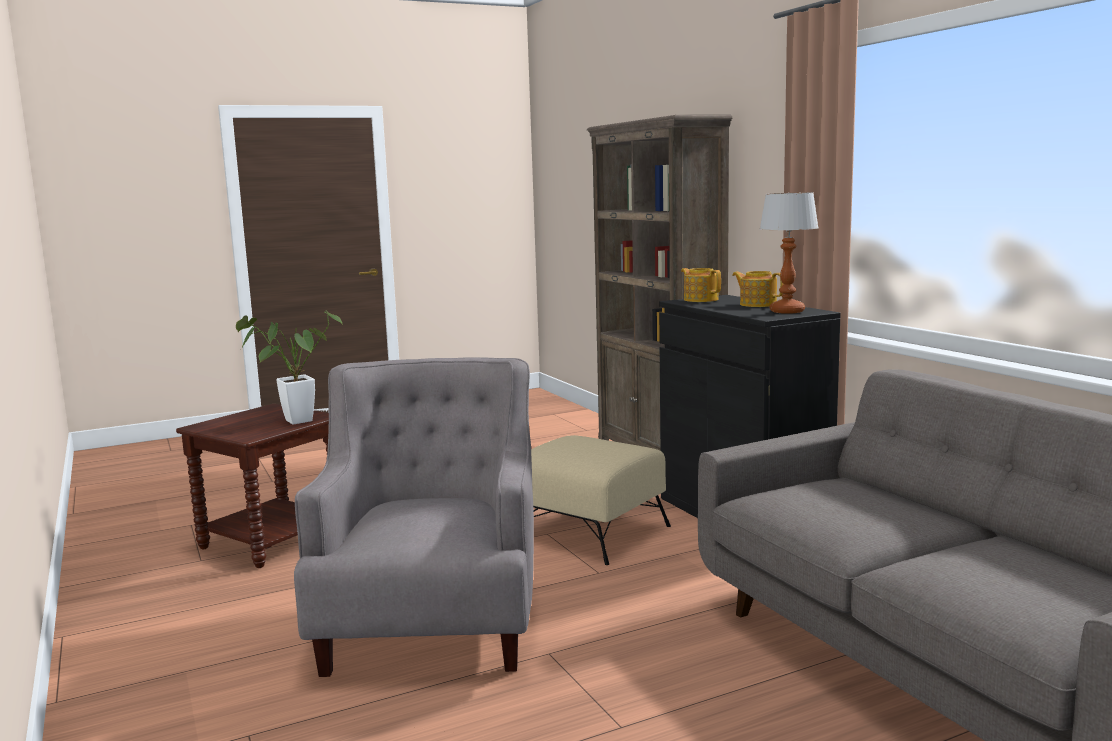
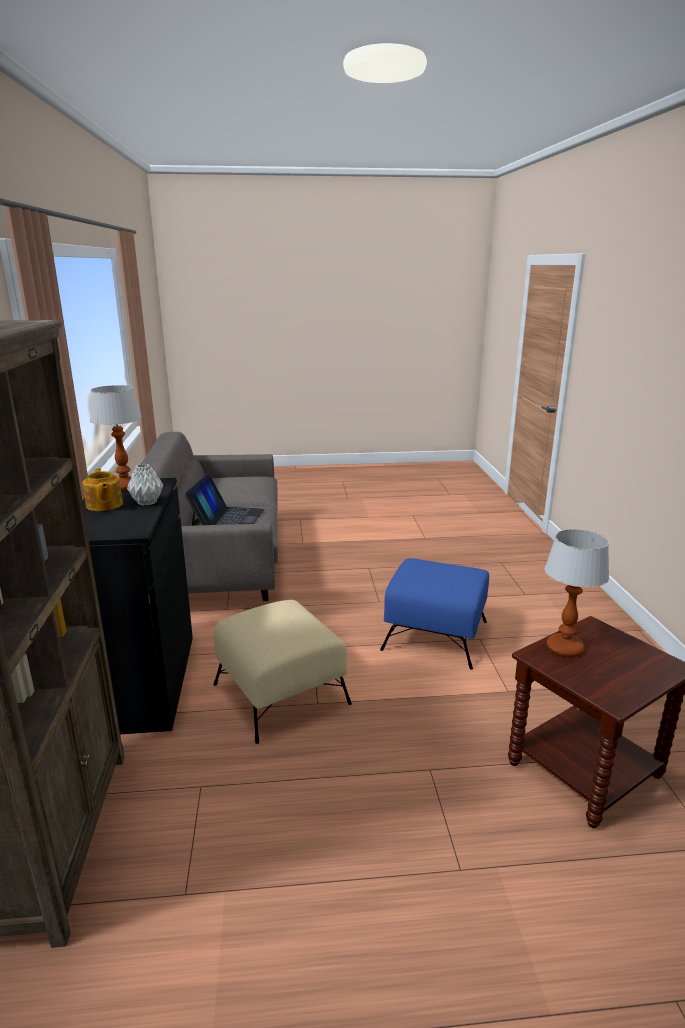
camera: 160 degrees left, 10 degrees up
potted plant [236,311,343,424] -> table lamp [545,529,609,657]
grey armchair [294,358,534,677] -> blue ottoman [380,558,489,669]
teapot [681,268,721,302] -> none
none -> grey vase [127,464,163,506]
none -> laptop [184,473,264,526]

